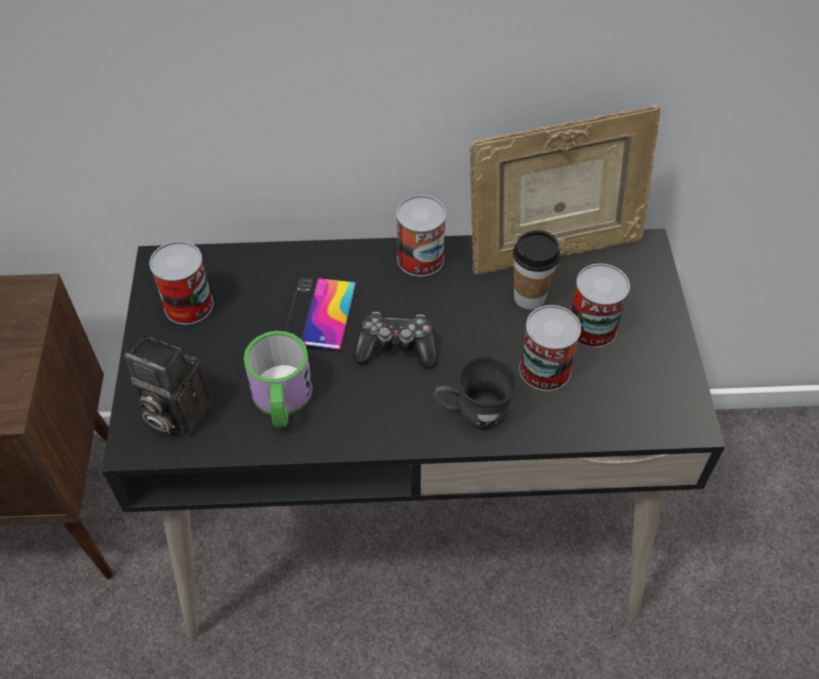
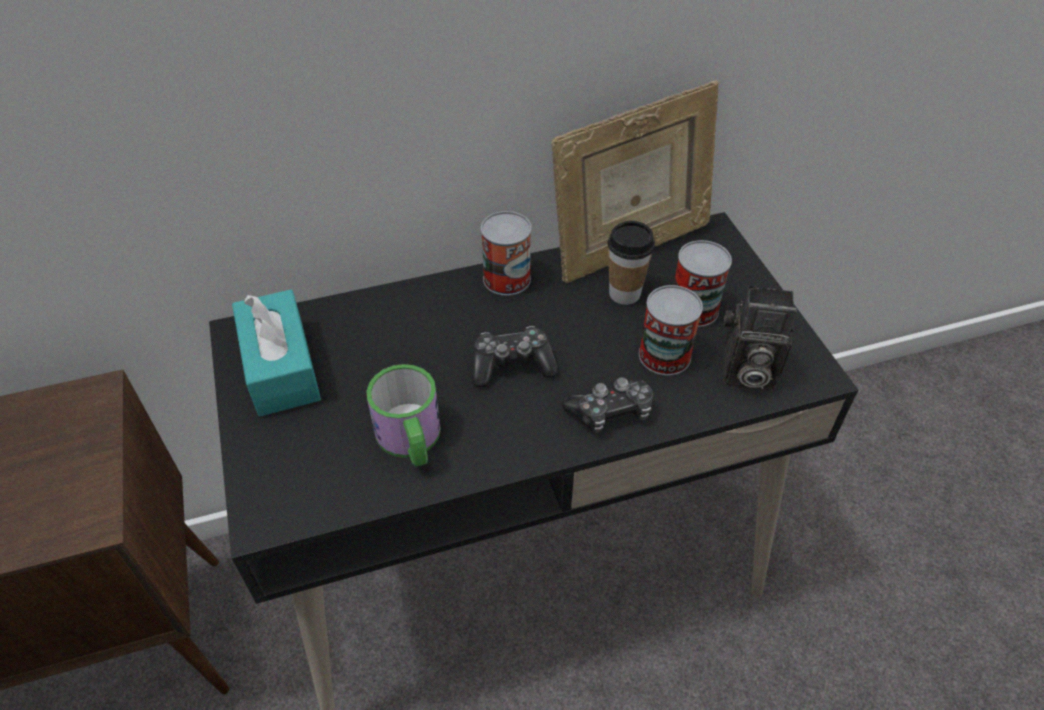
camera: 15 degrees left, 5 degrees down
camera [125,334,212,437] -> camera moved to [724,286,797,390]
can [149,241,214,325] -> turquoise tissue box [232,290,321,416]
phone [285,277,356,351] -> none
grey mug [434,355,518,430] -> game controller [562,377,653,433]

